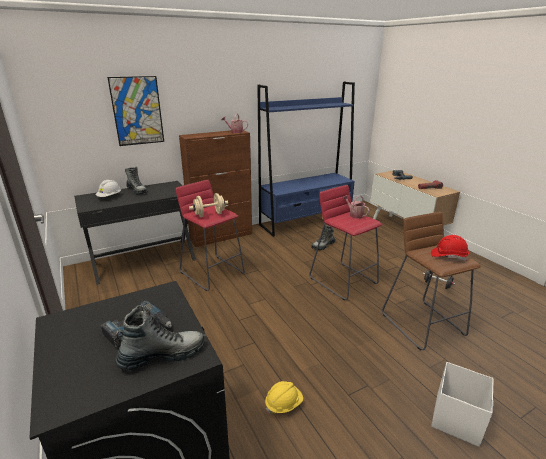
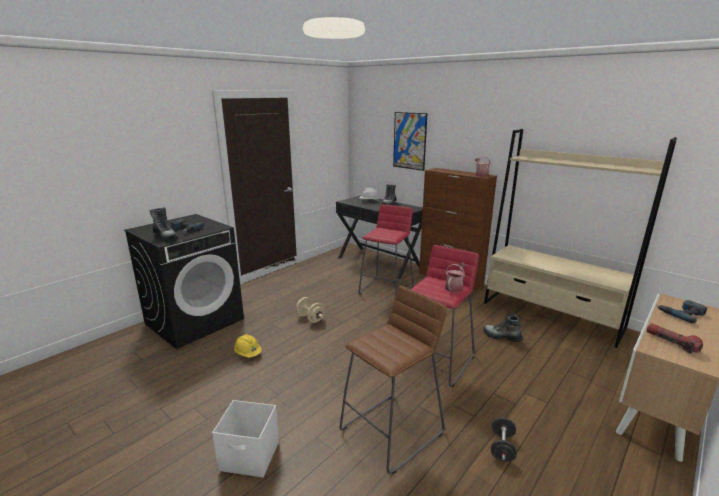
camera: 70 degrees right, 5 degrees down
beige dumbbell [189,193,228,217] -> beige dumbbell moved to [296,297,324,323]
blue bookcase [257,81,355,237] -> beige bookcase [484,129,677,348]
red hard hat [431,235,469,261] -> none

